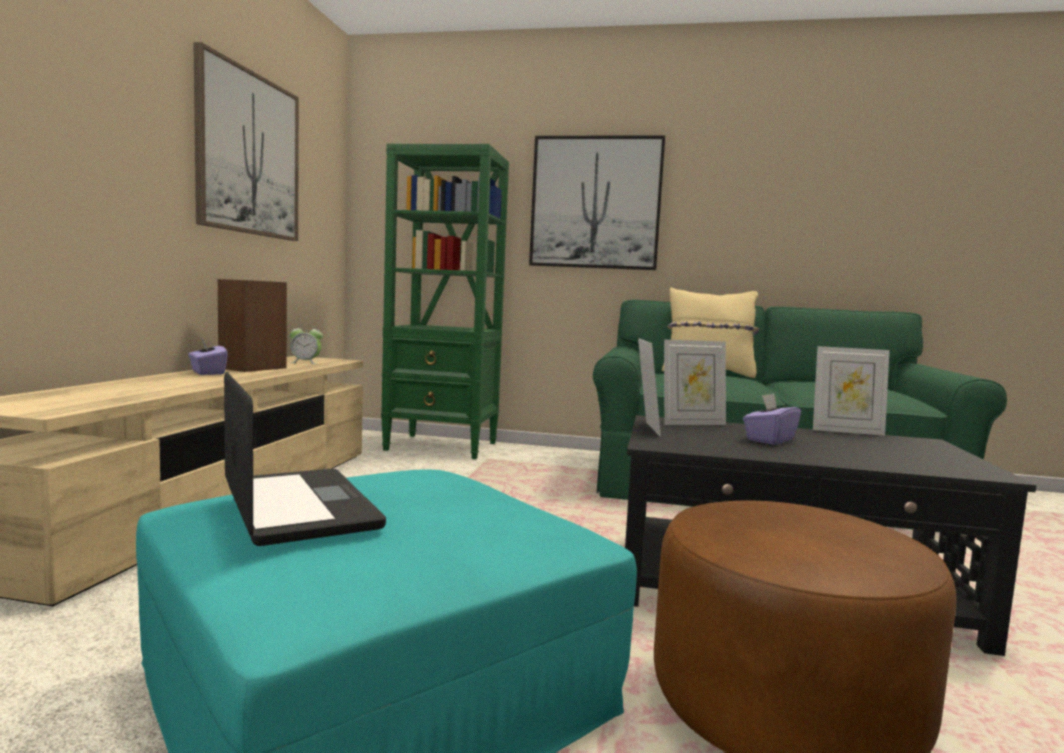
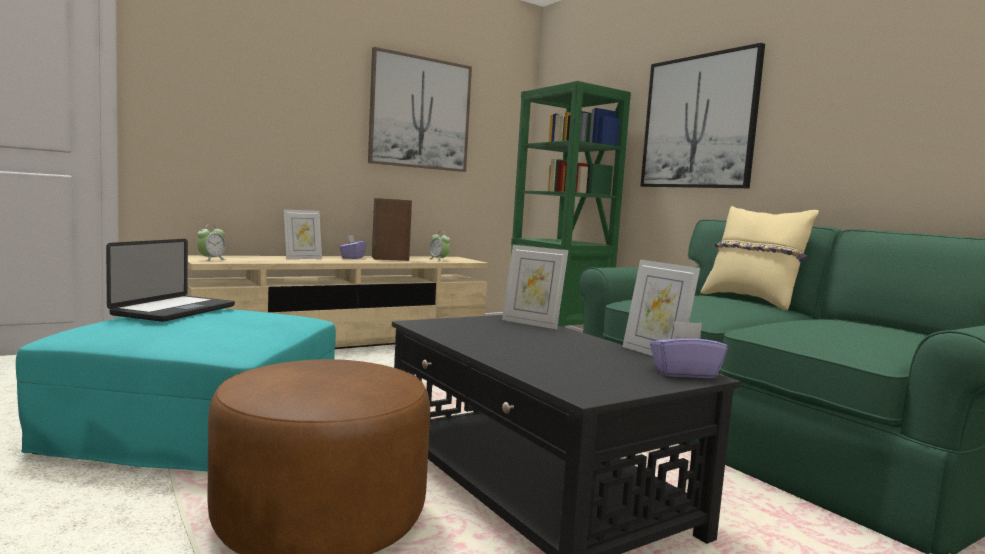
camera: 45 degrees right, 0 degrees up
picture frame [638,339,661,437] -> picture frame moved to [284,209,322,259]
purple tissue box [743,393,801,445] -> purple tissue box moved to [650,321,728,378]
none -> alarm clock [197,224,226,261]

